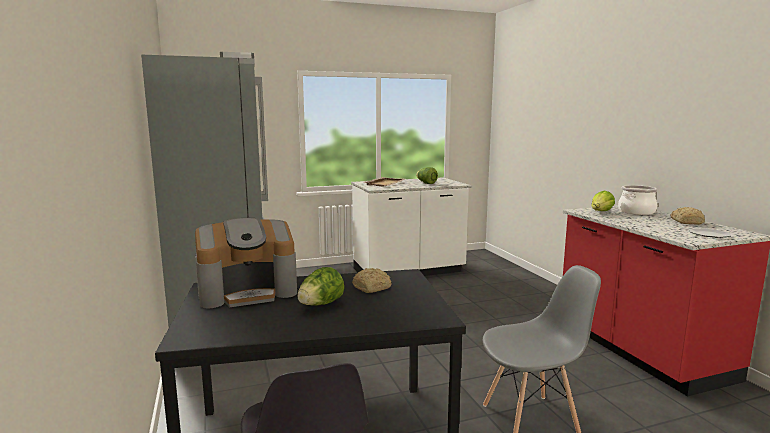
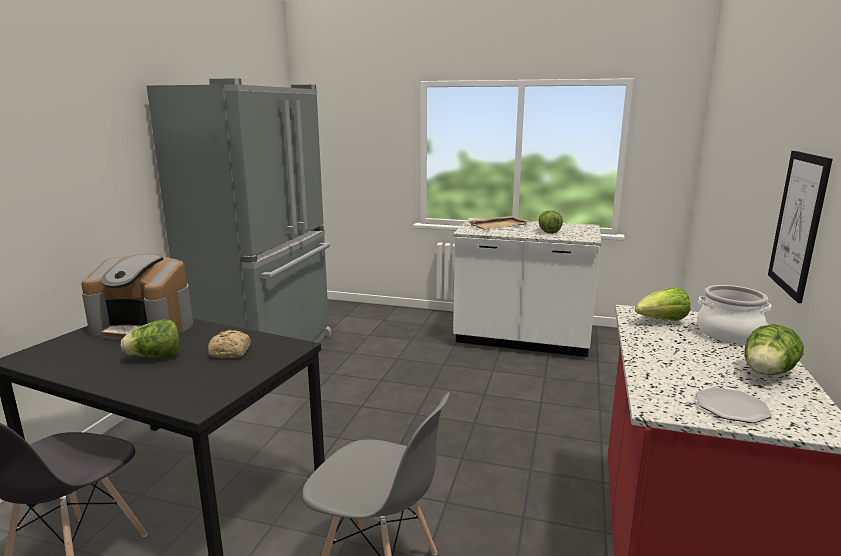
camera: 35 degrees right, 5 degrees up
bread [670,207,705,224] -> lettuce [744,324,804,376]
none -> picture [768,151,833,303]

